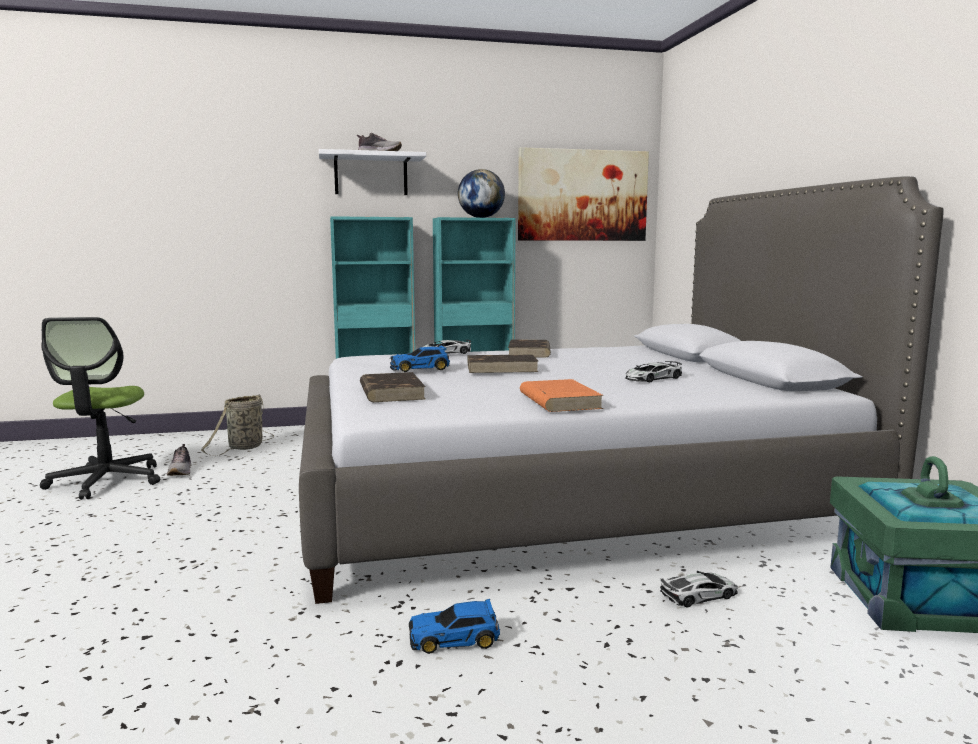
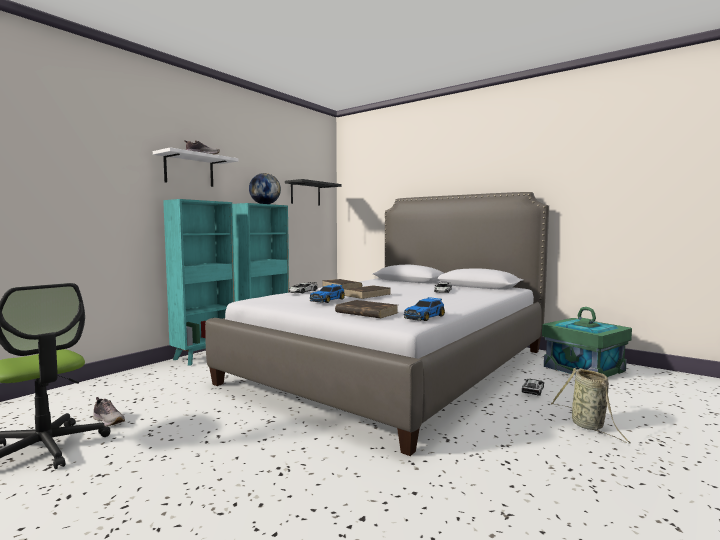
camera: 40 degrees left, 5 degrees down
basket [201,394,274,456] -> basket moved to [551,367,630,443]
toy car [409,599,500,654] -> toy car moved to [404,297,445,321]
picture [518,147,649,241] -> black shelf [285,179,342,206]
orange book [520,379,604,412] -> none

